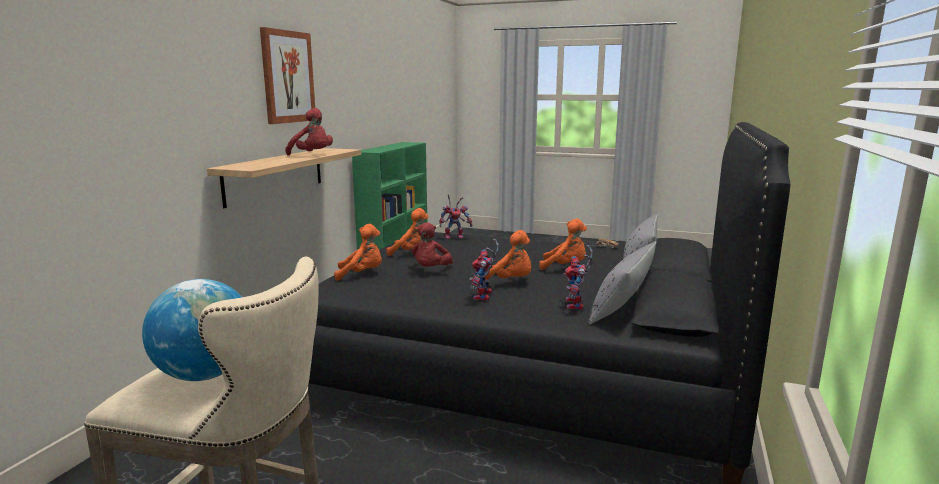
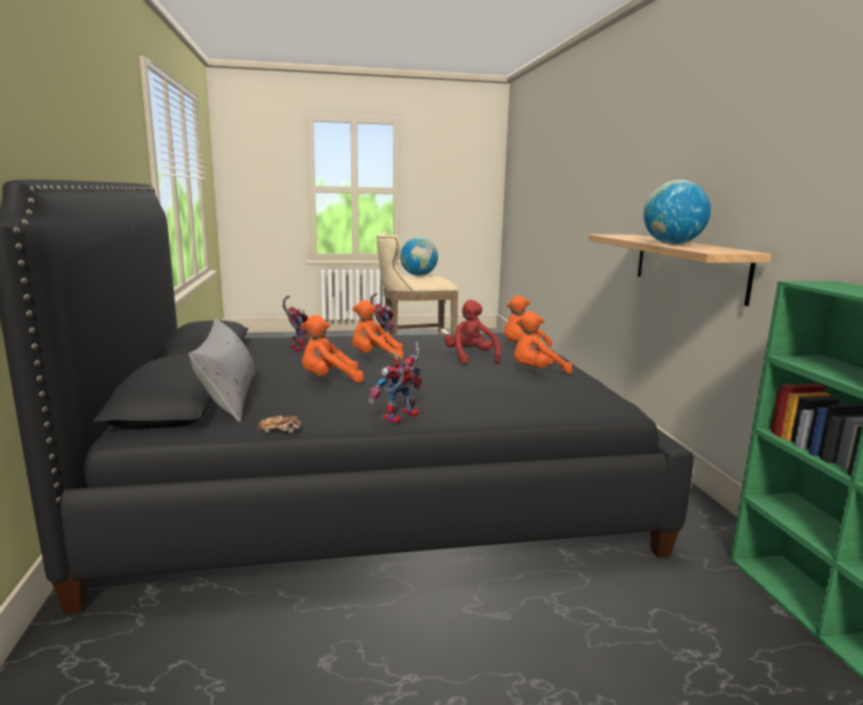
camera: 150 degrees right, 0 degrees up
picture [260,27,315,124] -> none
red plush toy [285,108,333,156] -> globe [643,180,711,244]
toy robot [439,194,473,239] -> toy robot moved to [368,342,422,423]
grey pillow [588,241,656,325] -> none

